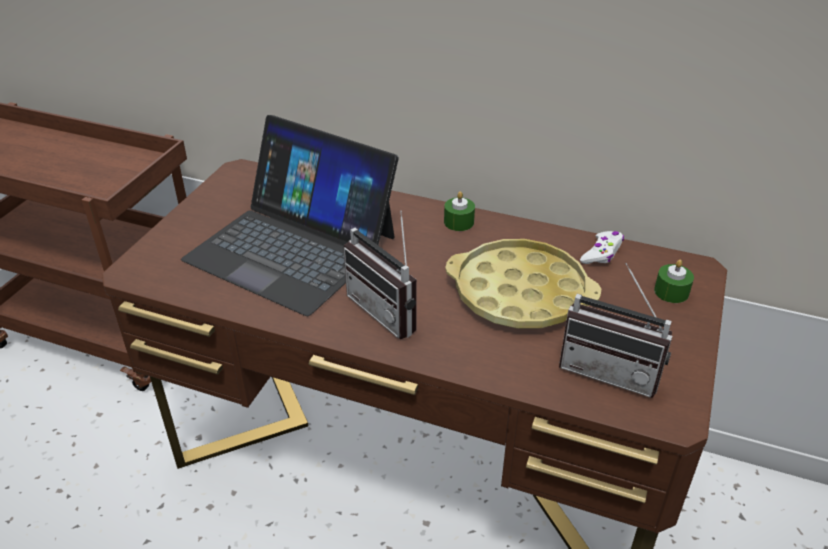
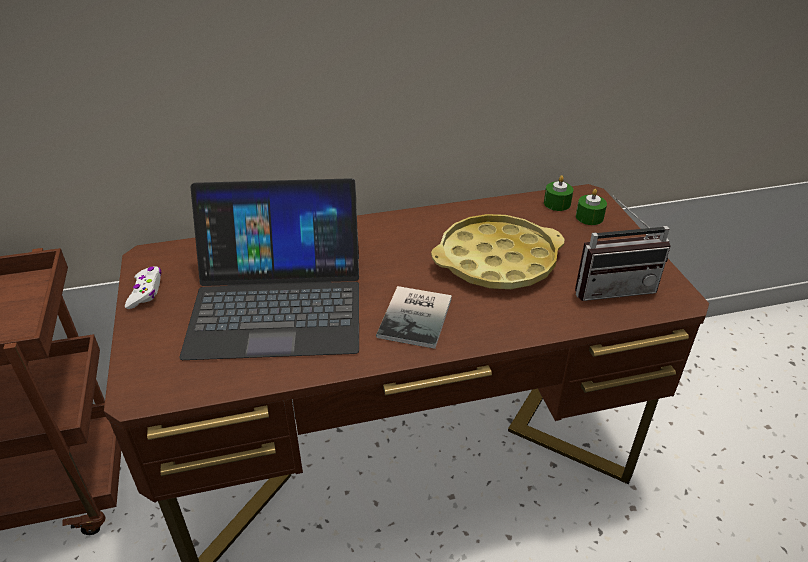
camera: 35 degrees left, 0 degrees up
radio [344,211,417,339] -> book [376,286,452,349]
green candle [444,192,475,231] -> green candle moved to [544,175,573,211]
white game controller [580,231,624,264] -> white game controller moved to [125,266,161,309]

